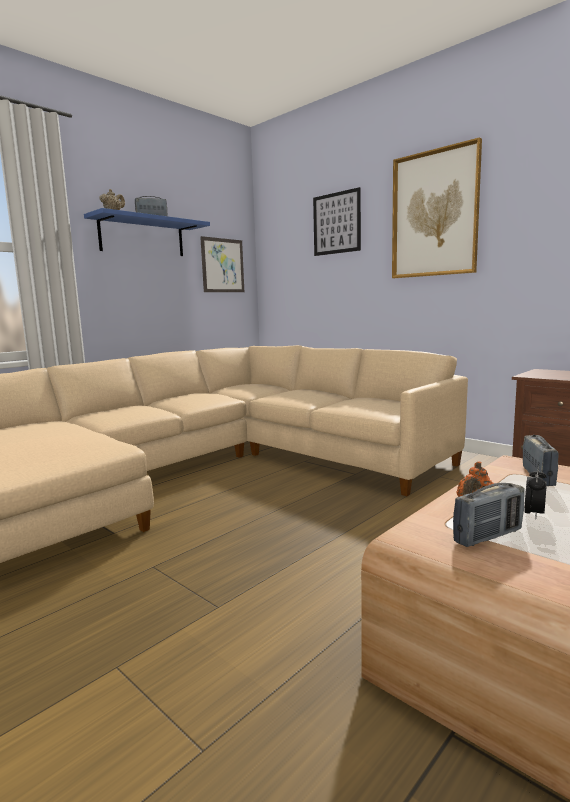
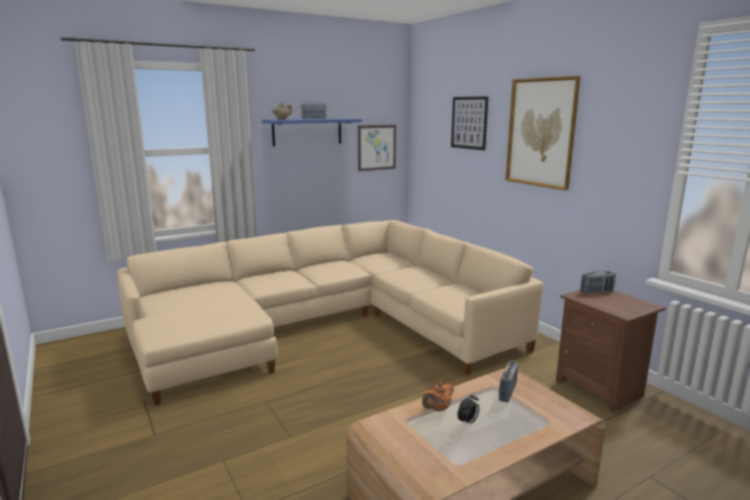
camera: 15 degrees right, 5 degrees up
radio [453,483,525,547] -> radio moved to [581,271,616,294]

